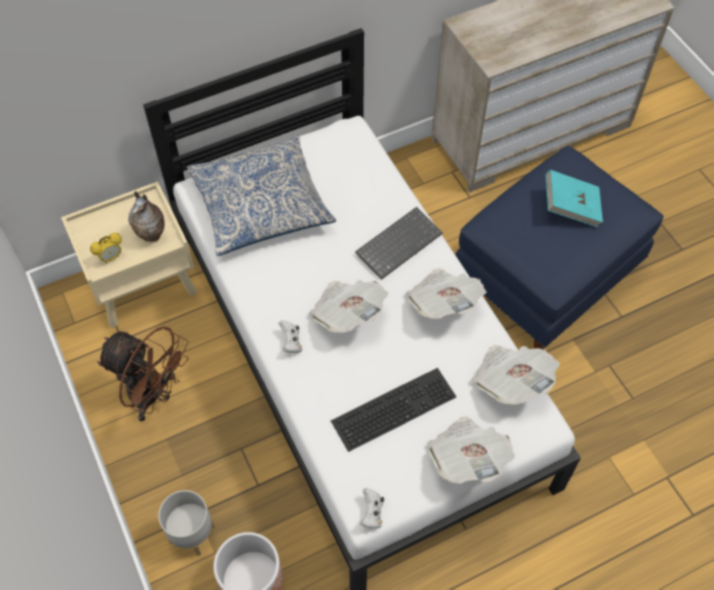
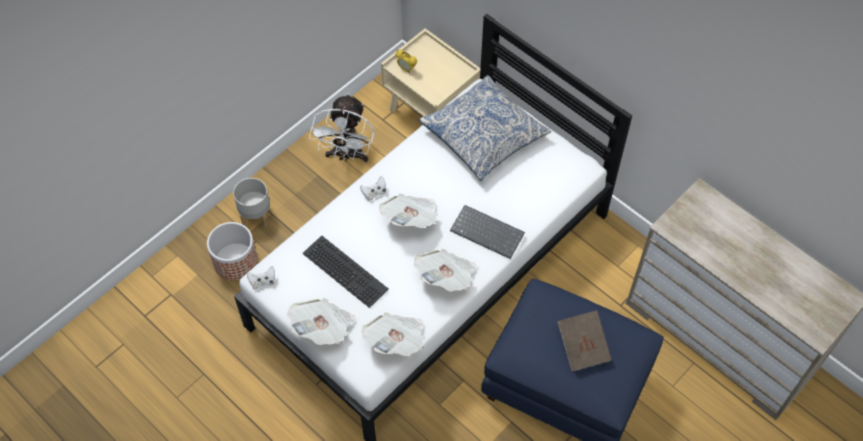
camera: 70 degrees right, 0 degrees up
brown fan [97,326,189,422] -> white fan [309,93,375,162]
vase [128,191,165,242] -> none
turquoise book [546,170,603,227] -> brown book [557,310,612,371]

